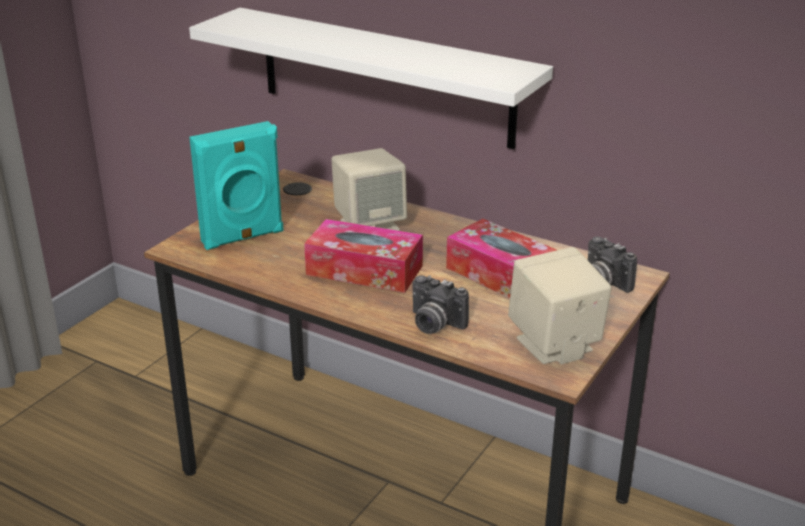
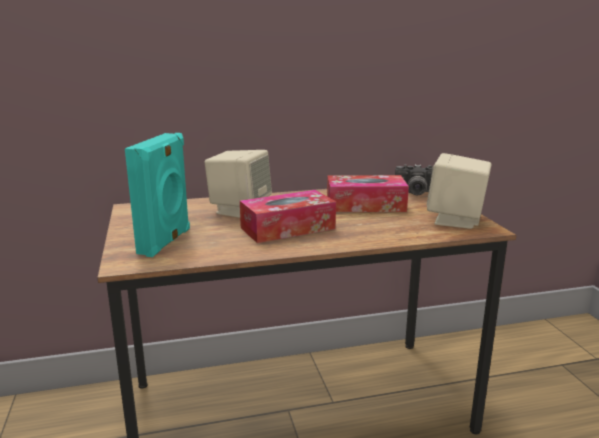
camera: 45 degrees left, 10 degrees down
white shelf [189,8,553,149] -> none
camera [412,275,469,334] -> none

